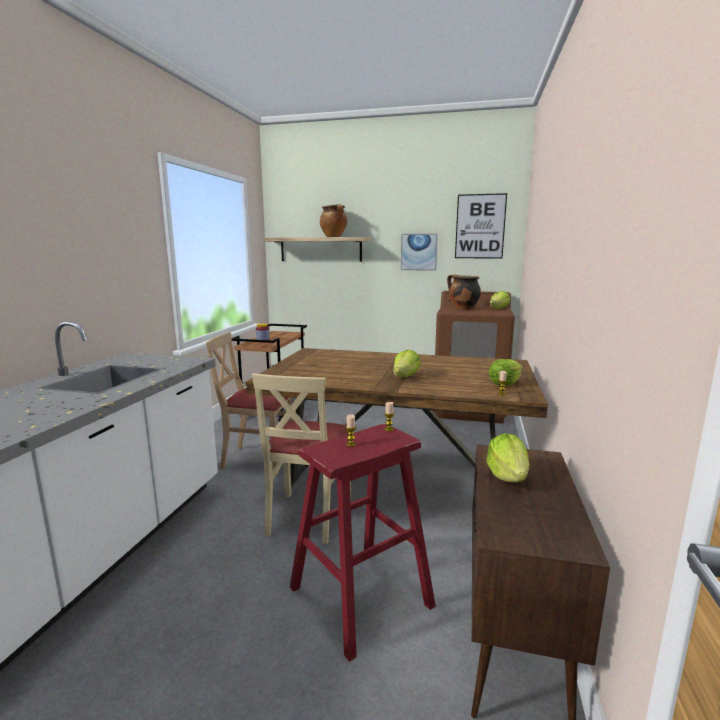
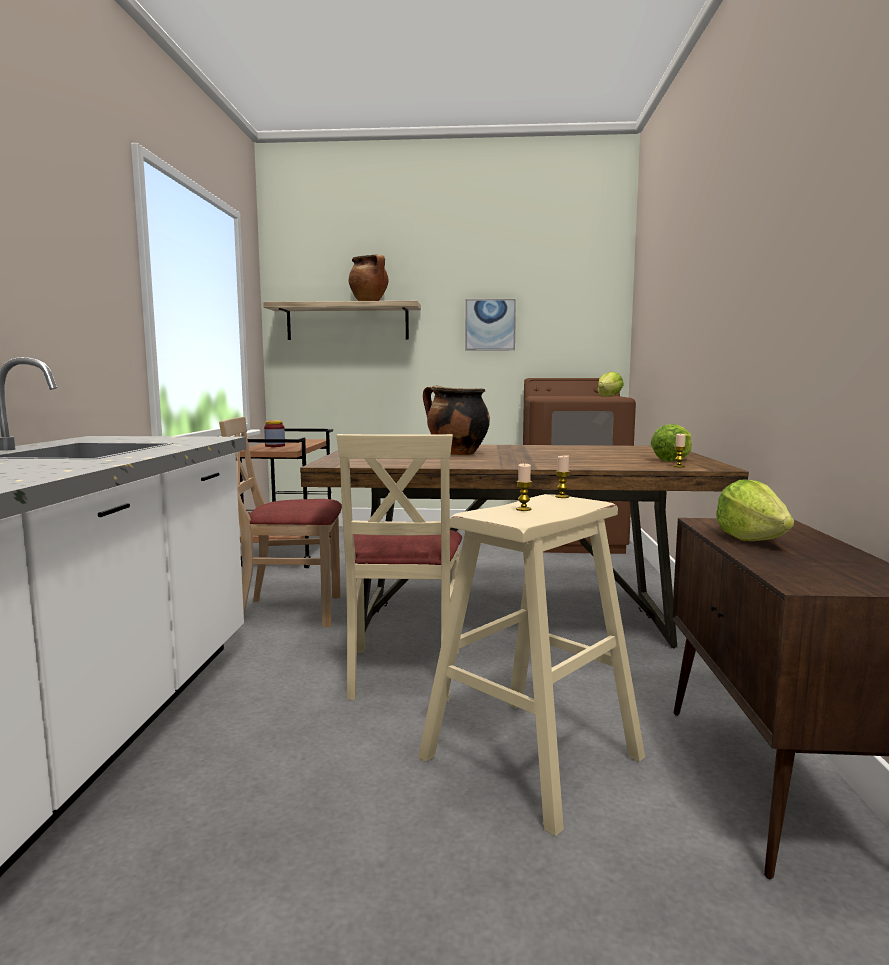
camera: 10 degrees left, 5 degrees down
red stool [290,424,436,662] -> beige stool [418,494,645,836]
lettuce [393,350,421,377] -> none
cooking pot [447,274,481,310] -> cooking pot moved to [423,385,490,455]
picture [455,193,507,259] -> none

